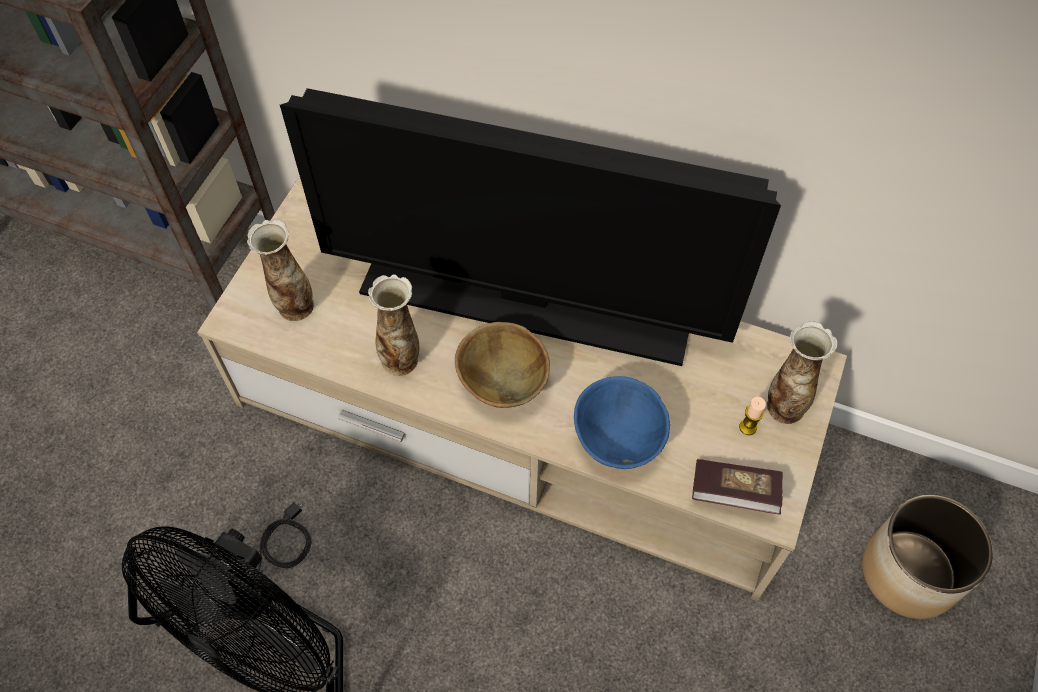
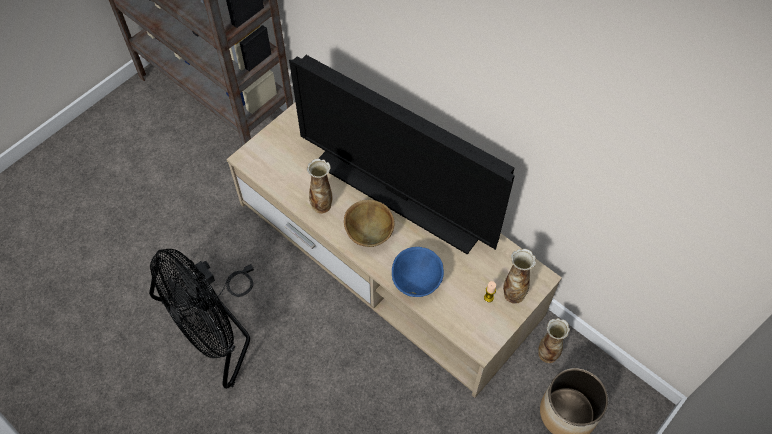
camera: 20 degrees right, 0 degrees up
vase [247,219,314,321] -> vase moved to [538,318,570,363]
book [692,459,783,514] -> none

